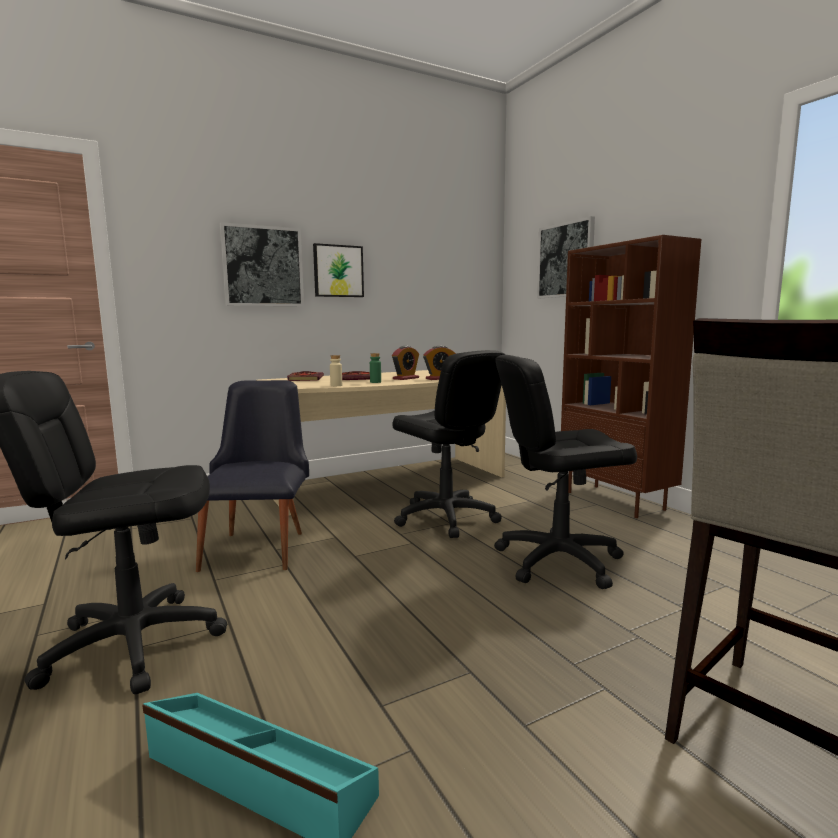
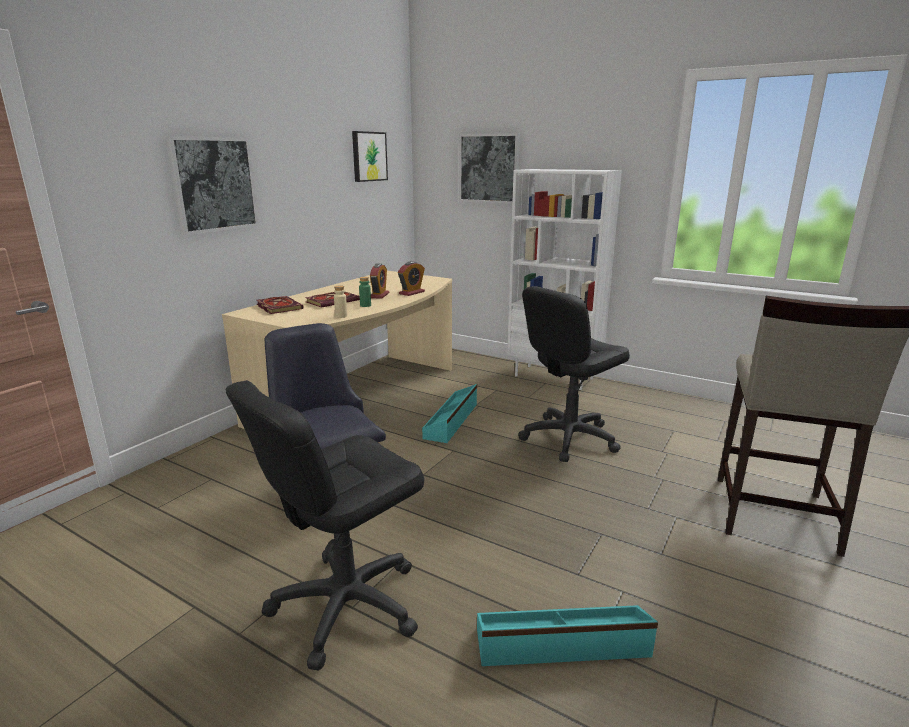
camera: 30 degrees left, 10 degrees up
picture [313,243,364,297] -> picture moved to [352,131,388,182]
black office chair [392,350,505,538] -> turquoise storage box [422,384,477,443]
brown bookcase [561,235,701,518] -> white bookcase [507,169,622,390]

